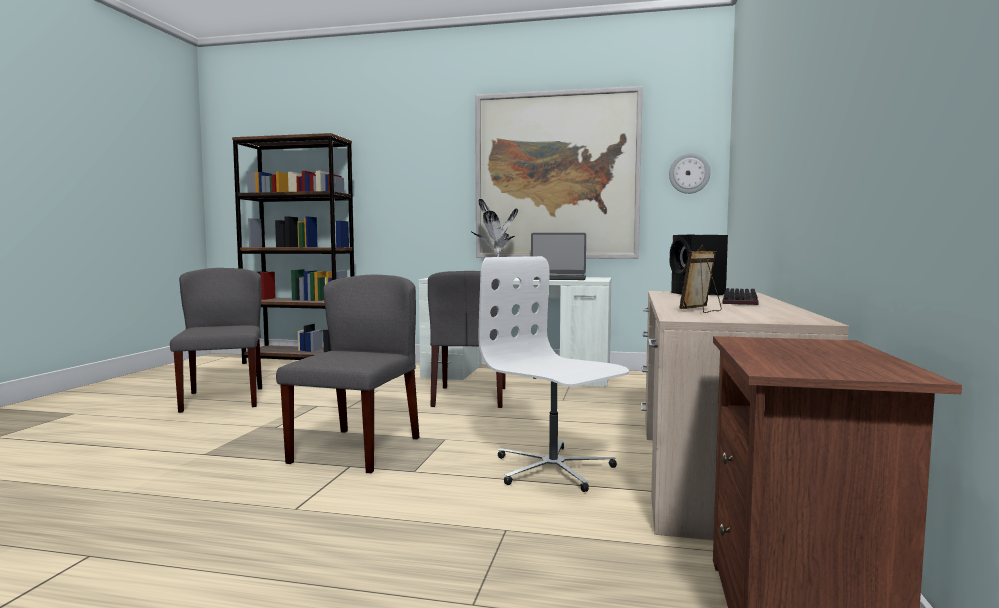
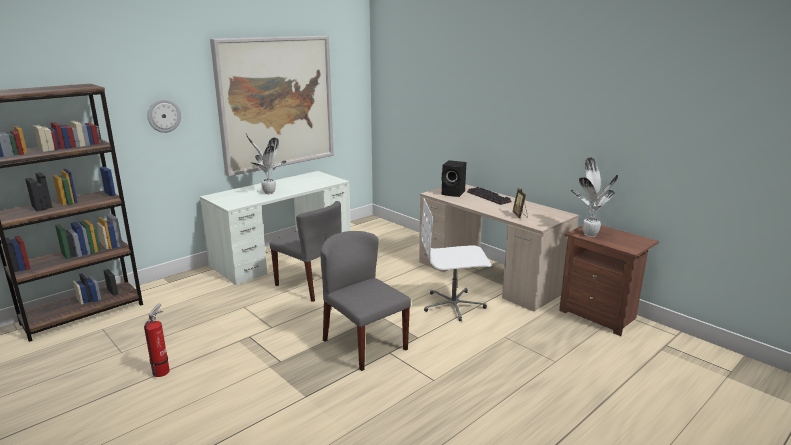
camera: 55 degrees left, 15 degrees up
grey chair [170,268,262,413] -> fire extinguisher [144,304,170,377]
laptop [531,233,586,280] -> none
wall clock [669,153,711,194] -> wall clock moved to [147,99,181,133]
none -> potted plant [570,157,618,237]

